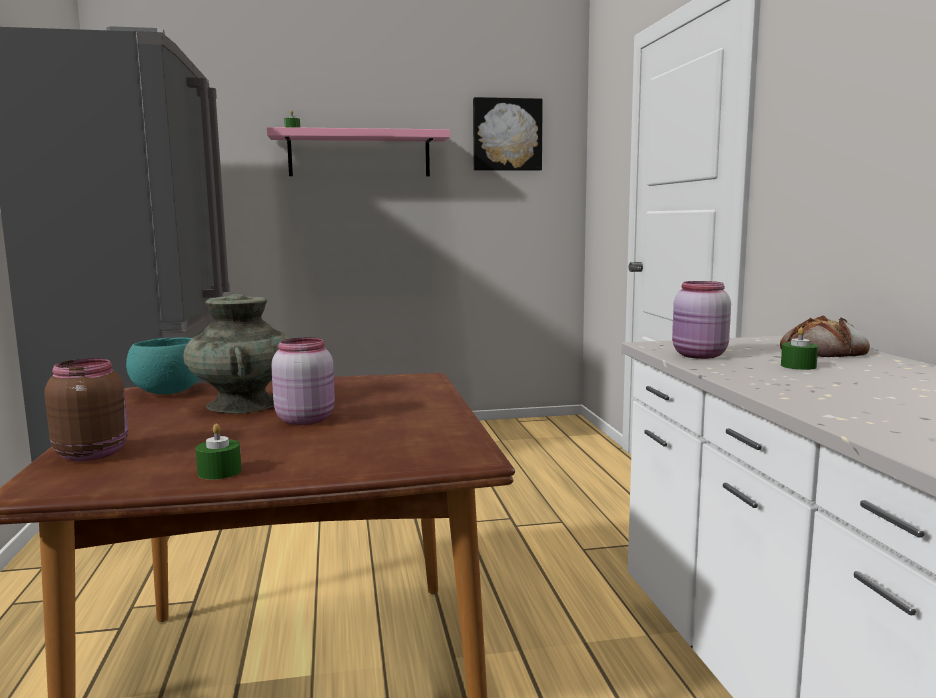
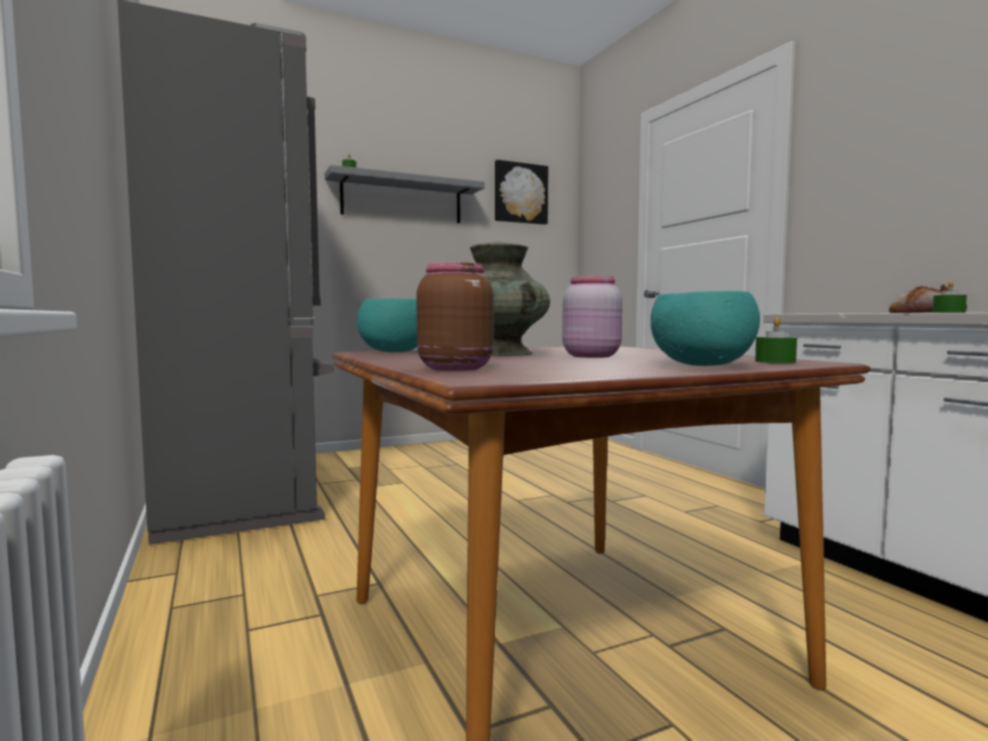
camera: 15 degrees left, 5 degrees down
green candle [196,424,242,480] -> green candle moved to [755,317,797,363]
pink shelf [267,127,450,176] -> grey shelf [325,165,485,223]
pink jar [672,281,731,359] -> none
none -> turquoise bowl [650,291,760,366]

